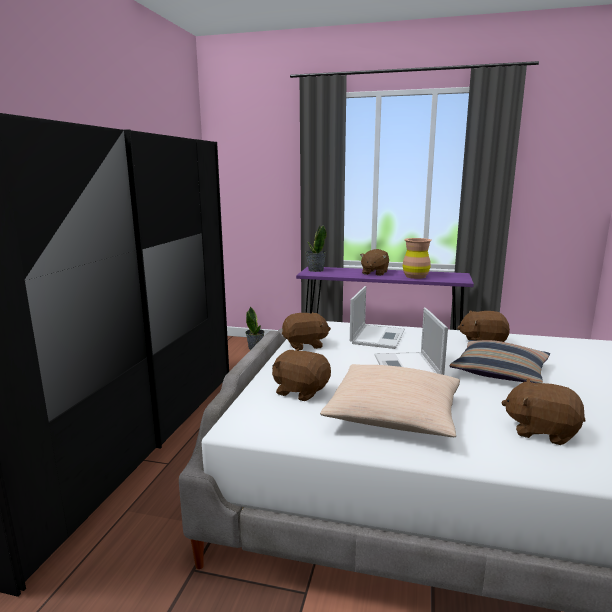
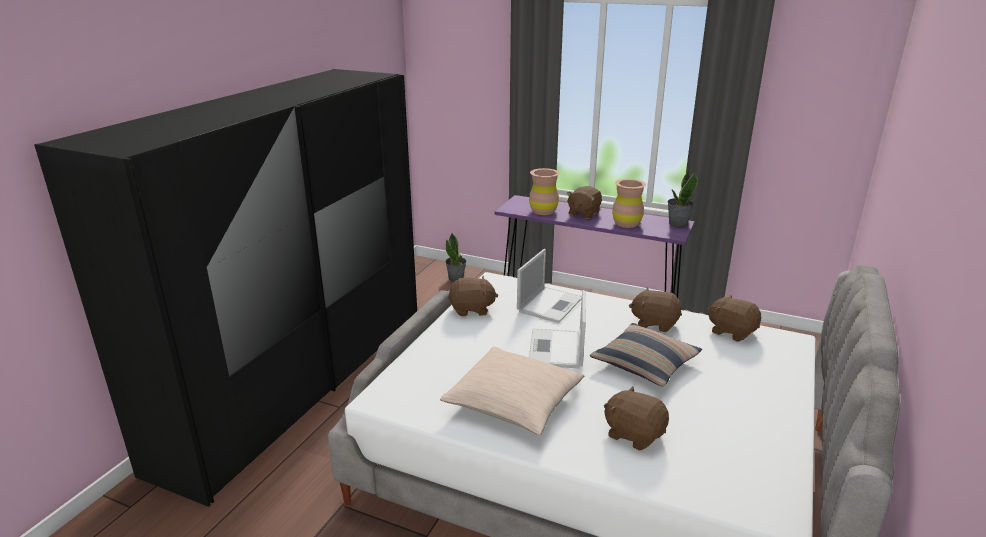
camera: 10 degrees right, 10 degrees up
brown plush toy [272,348,331,401] -> brown plush toy moved to [707,295,761,342]
potted plant [306,225,327,272] -> potted plant moved to [668,170,698,227]
none -> brown vase [529,168,560,215]

